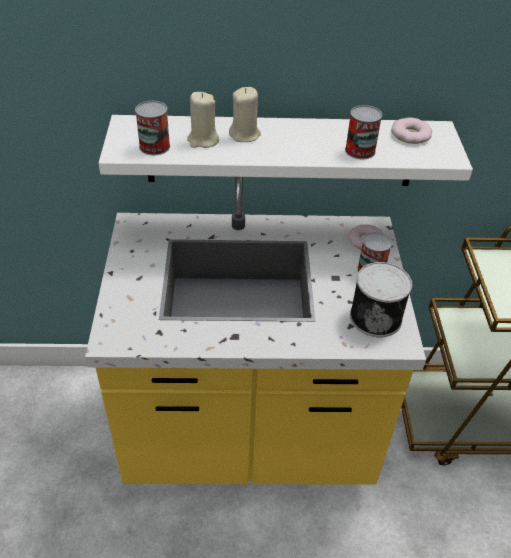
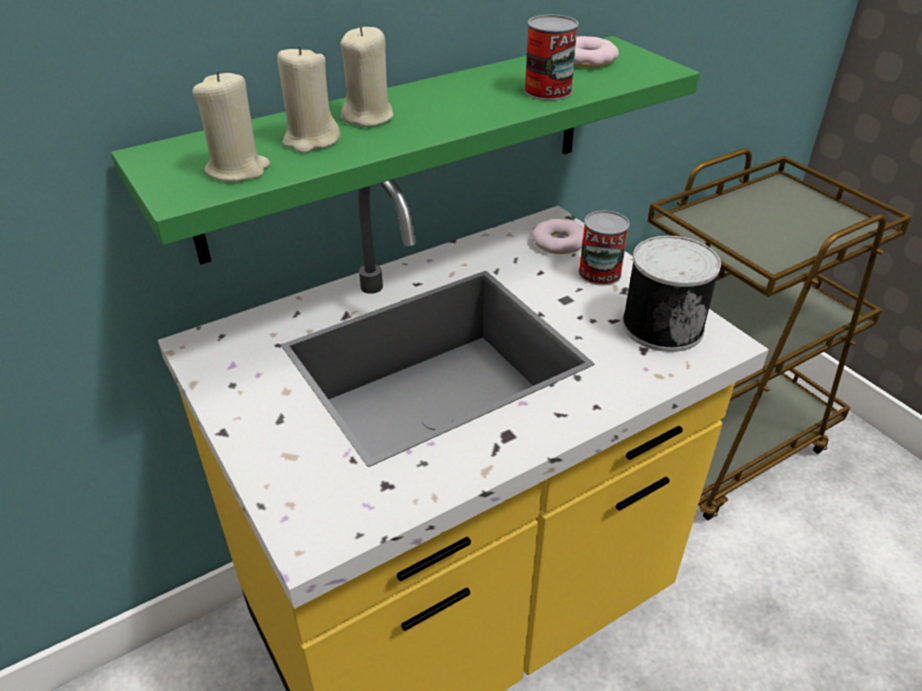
camera: 30 degrees left, 5 degrees down
white shelf [99,115,473,186] -> green shelf [111,36,700,264]
can [135,101,170,155] -> beige candle [192,71,270,182]

